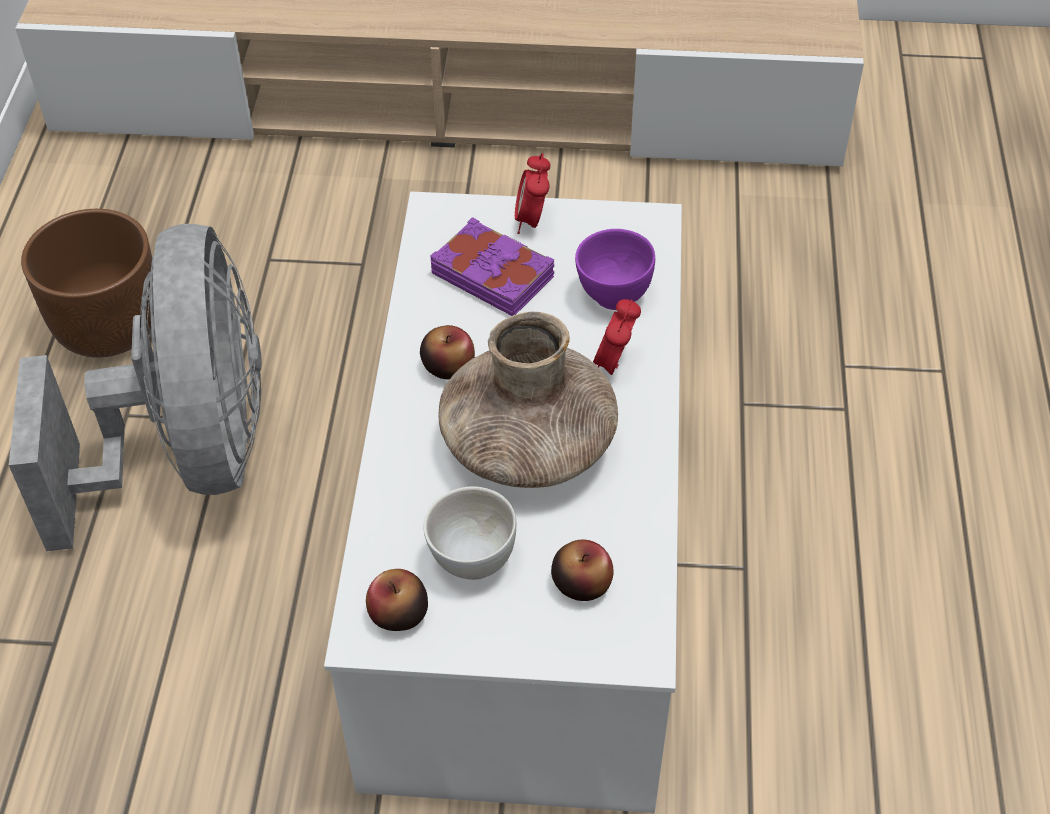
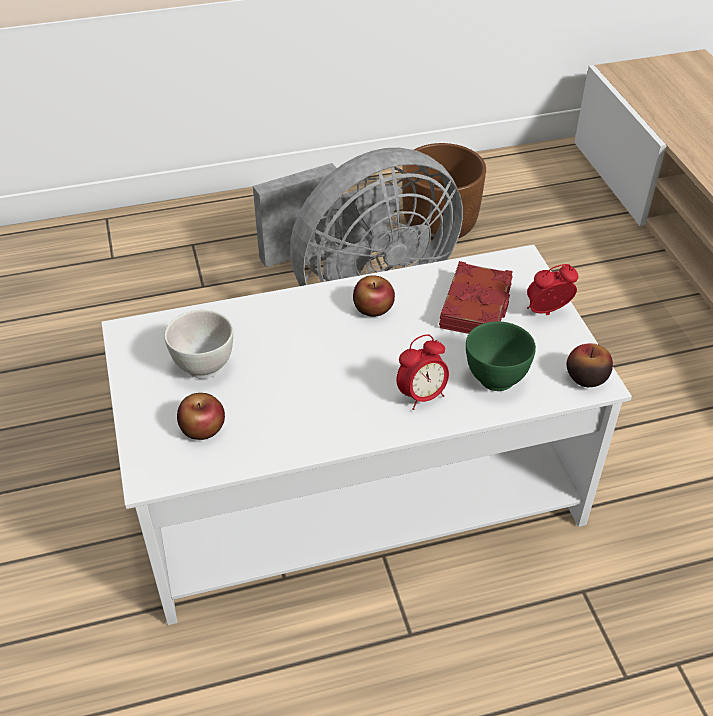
camera: 70 degrees right, 5 degrees down
apple [366,569,428,631] -> apple moved to [566,343,613,387]
purple book [430,217,554,316] -> red book [439,261,513,334]
brown vase [439,312,618,488] -> none
purple bowl [575,229,655,310] -> green bowl [466,321,536,391]
alarm clock [593,299,641,375] -> alarm clock turned 150 degrees clockwise [396,334,449,410]

